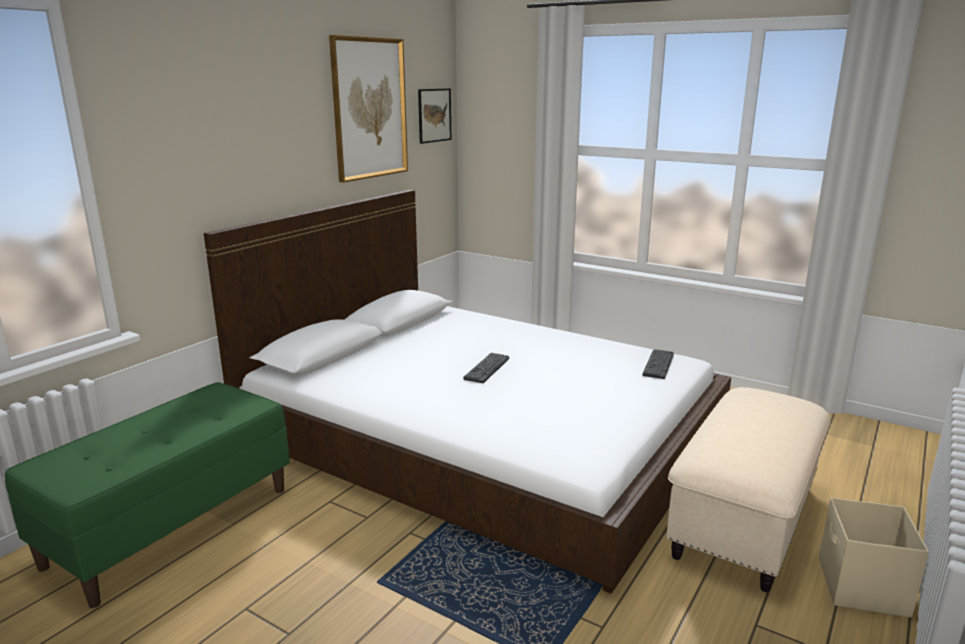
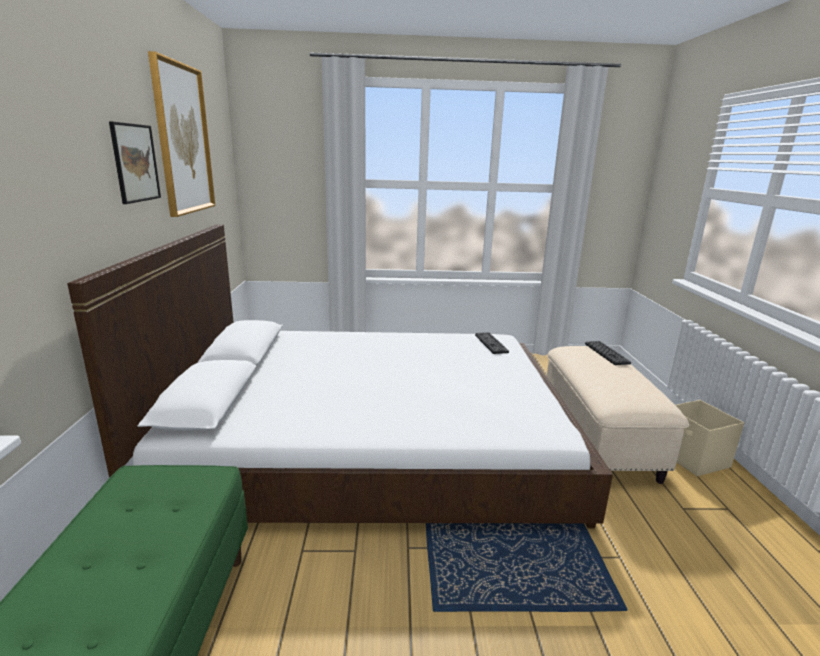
camera: 35 degrees left, 0 degrees up
picture [418,88,451,144] -> picture moved to [109,121,161,204]
keyboard [463,353,509,383] -> keyboard moved to [585,341,631,365]

